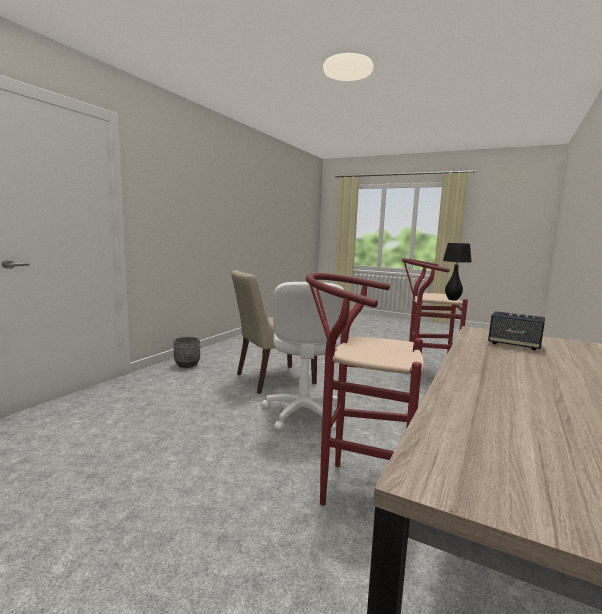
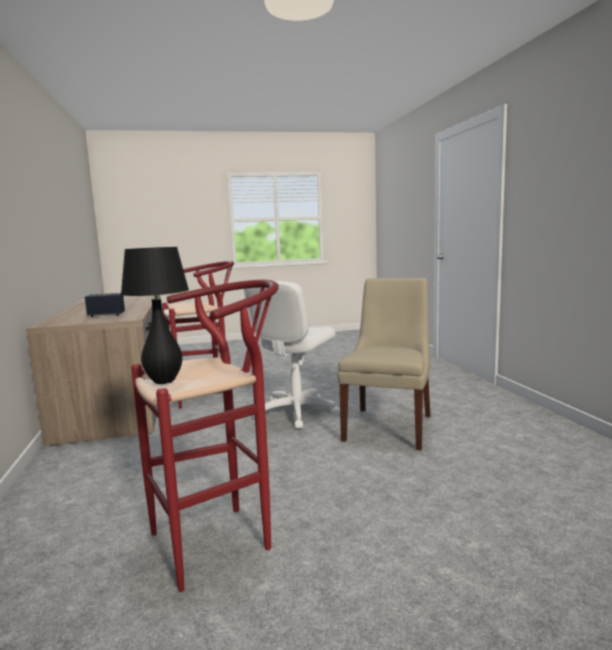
camera: 140 degrees right, 0 degrees up
grey planter [174,337,200,368] -> none
white office chair [261,282,344,431] -> white office chair turned 105 degrees counterclockwise [244,281,340,429]

